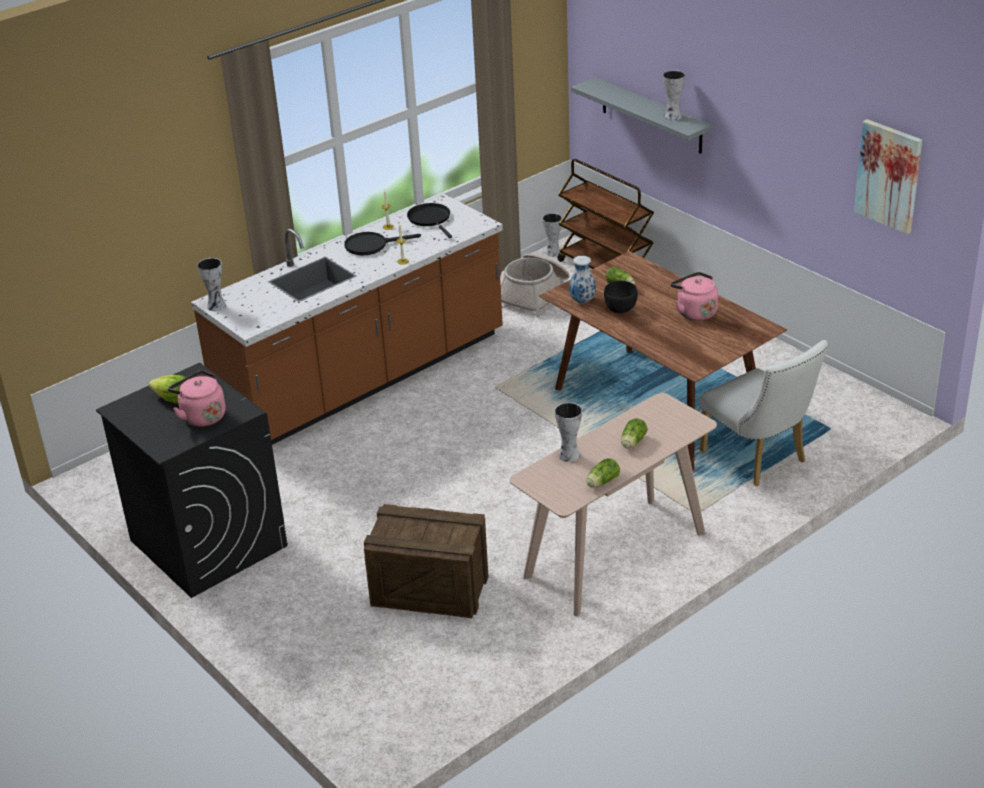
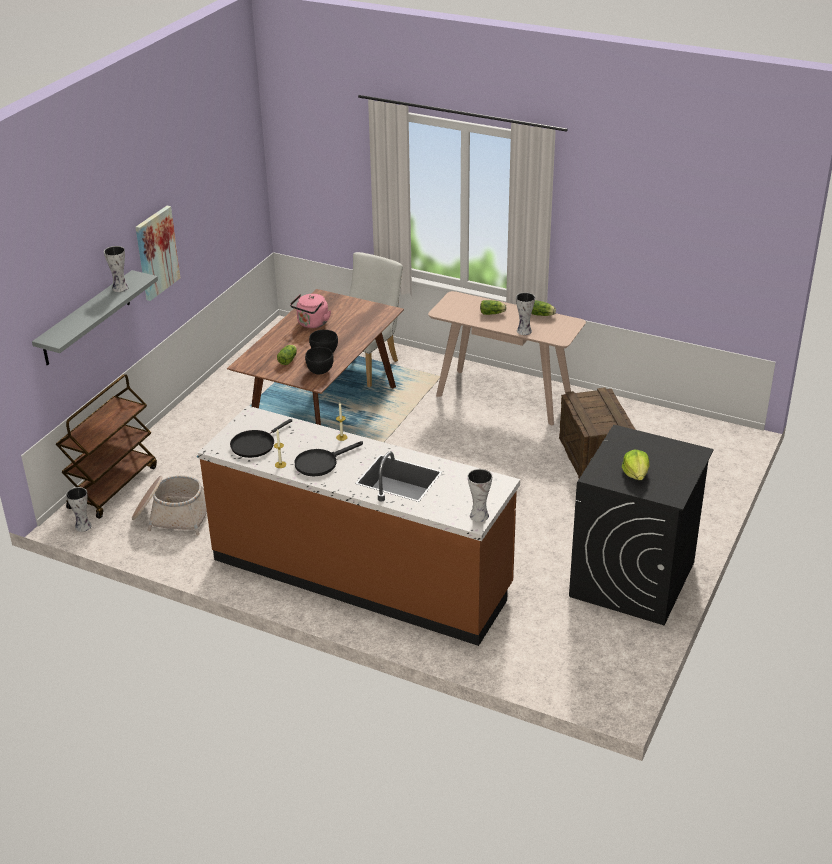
camera: 115 degrees left, 0 degrees up
pink kettle [168,370,226,427] -> none
black frying pan [344,232,421,255] -> black frying pan turned 90 degrees clockwise [294,441,363,477]
vase [569,256,596,303] -> black bowl [305,347,334,375]
picture [854,119,922,234] -> picture moved to [136,206,180,301]

